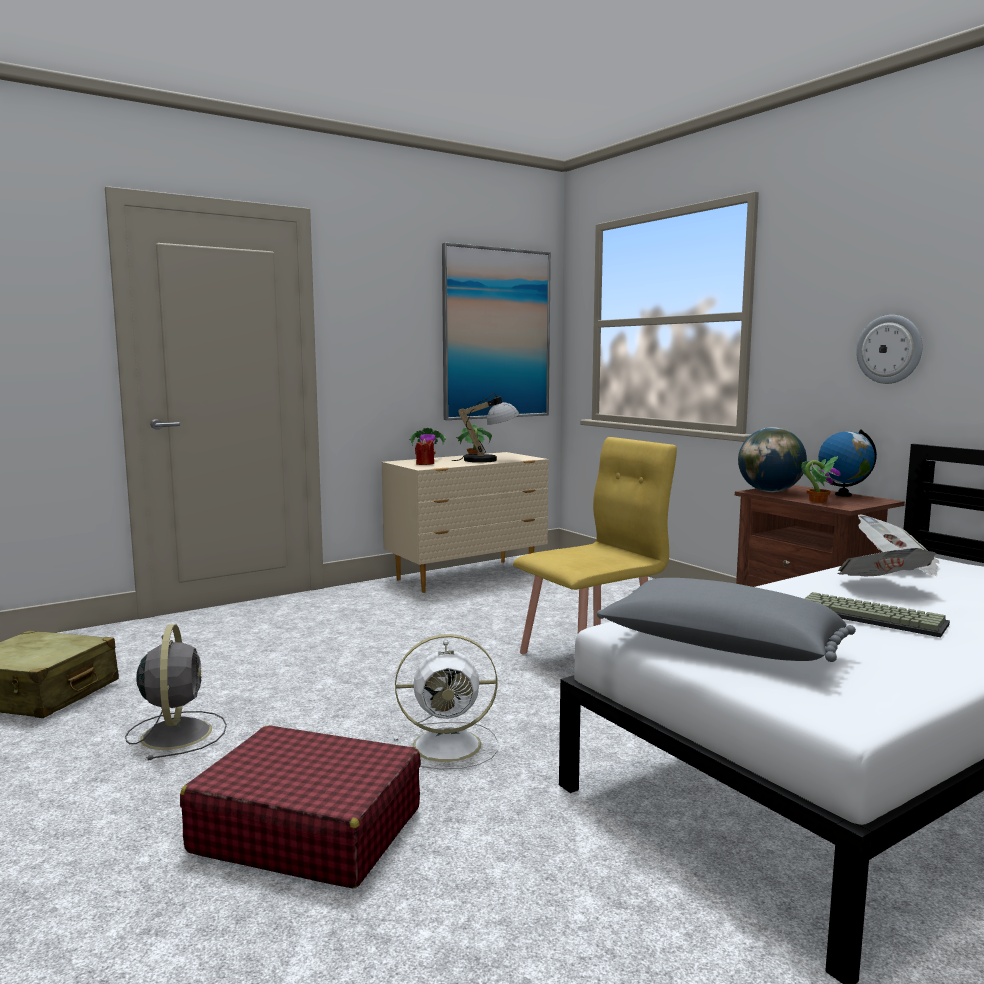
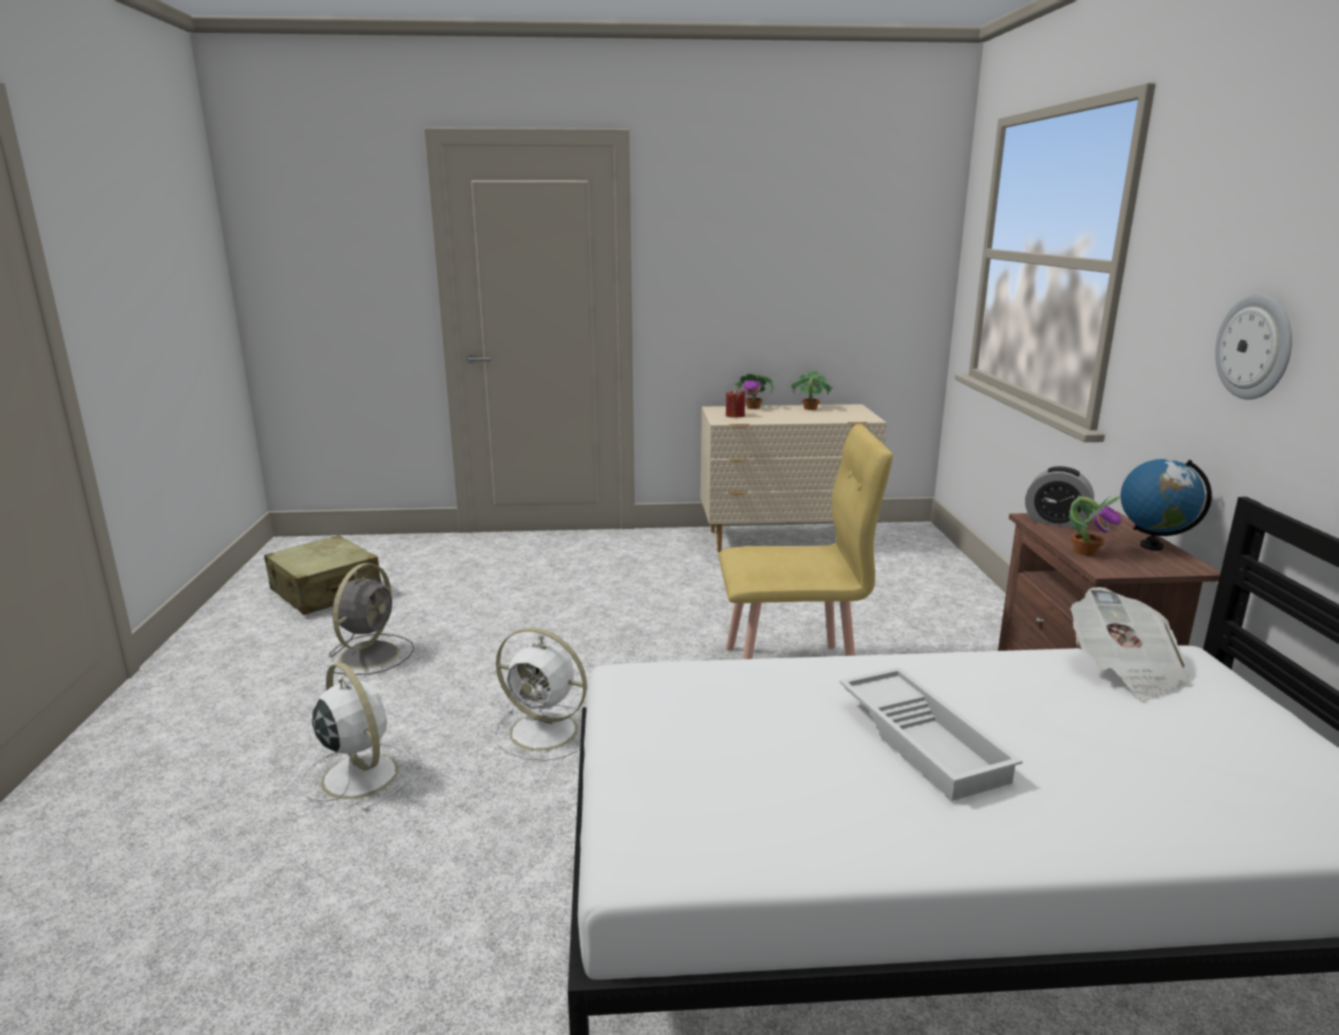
camera: 30 degrees right, 10 degrees up
red suitcase [180,725,421,888] -> white fan [299,663,415,811]
picture [442,243,551,420] -> none
table lamp [452,393,520,463] -> none
grey pillow [597,578,856,662] -> none
globe [738,427,807,492] -> alarm clock [1025,466,1094,528]
keyboard [804,592,950,637] -> white tray [839,667,1023,801]
newspaper [837,548,936,576] -> none

